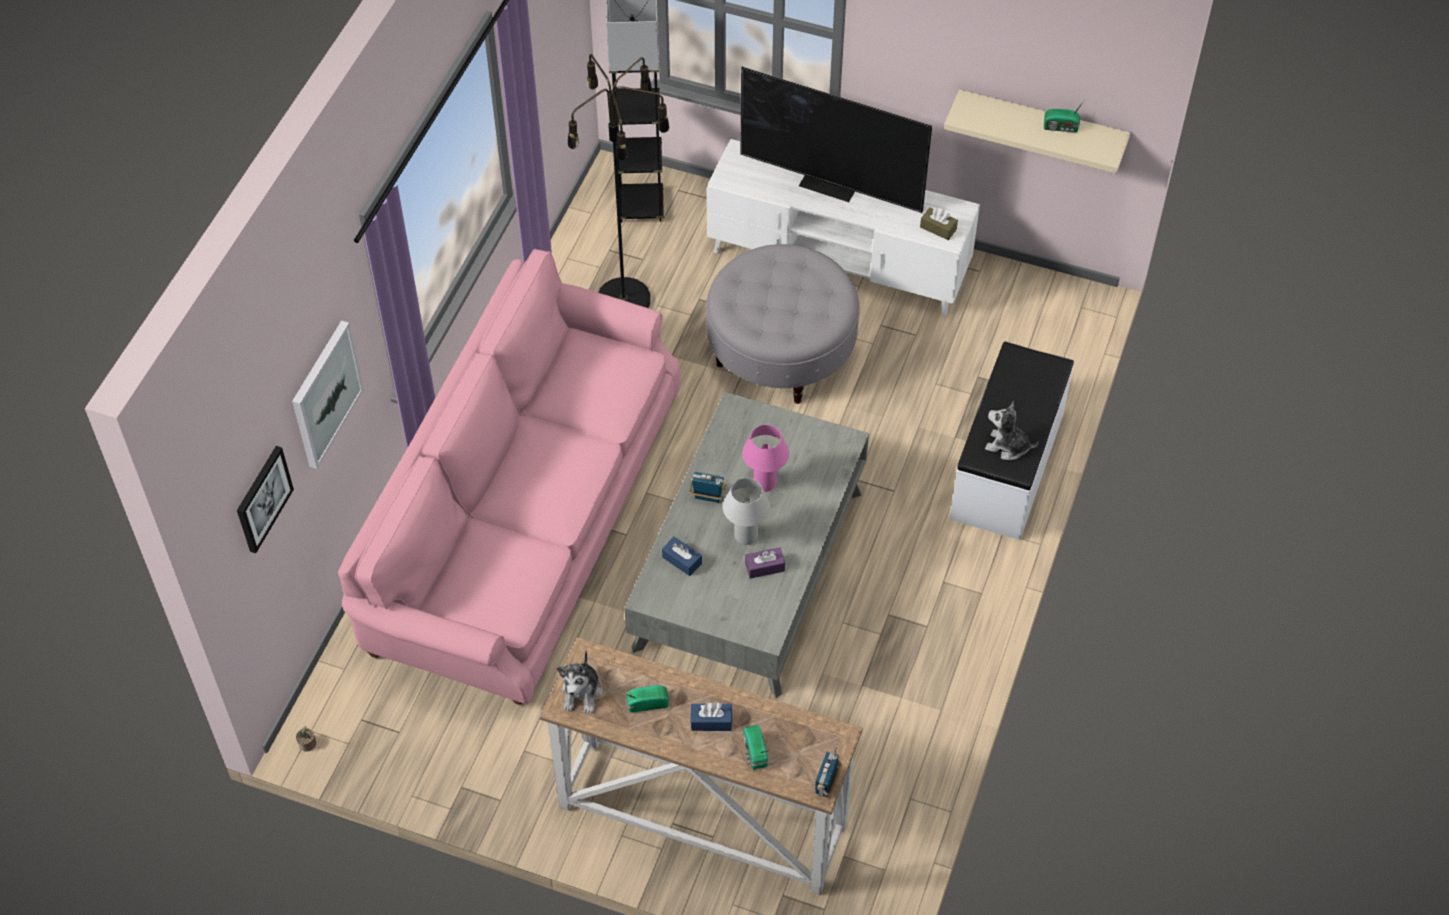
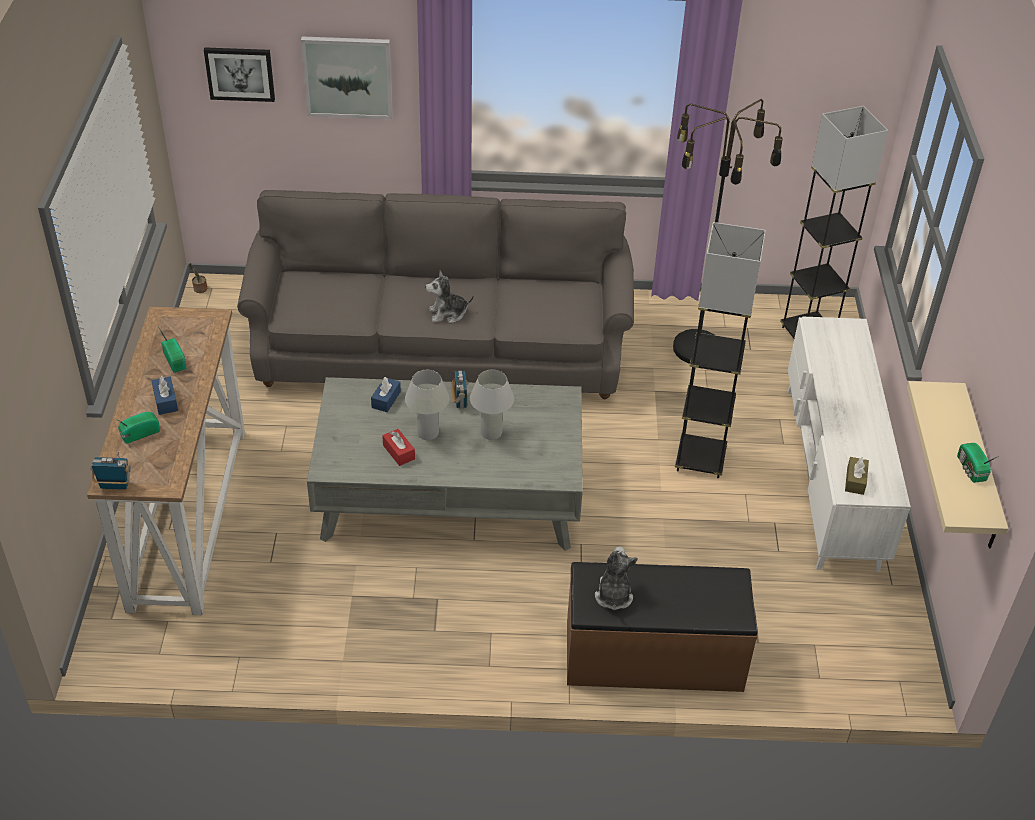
camera: 70 degrees right, 10 degrees down
pink sofa [338,249,680,705] -> grey sofa [237,190,634,399]
plush toy [557,651,603,714] -> plush toy moved to [425,270,474,323]
grey ottoman [706,244,859,404] -> grey floor lamp [675,222,766,478]
television [740,67,932,213] -> none
pink table lamp [742,425,789,492] -> white table lamp [470,370,514,440]
purple tissue box [745,547,785,579] -> red tissue box [382,429,415,466]
white bench [950,342,1074,540] -> brown bench [567,562,758,692]

